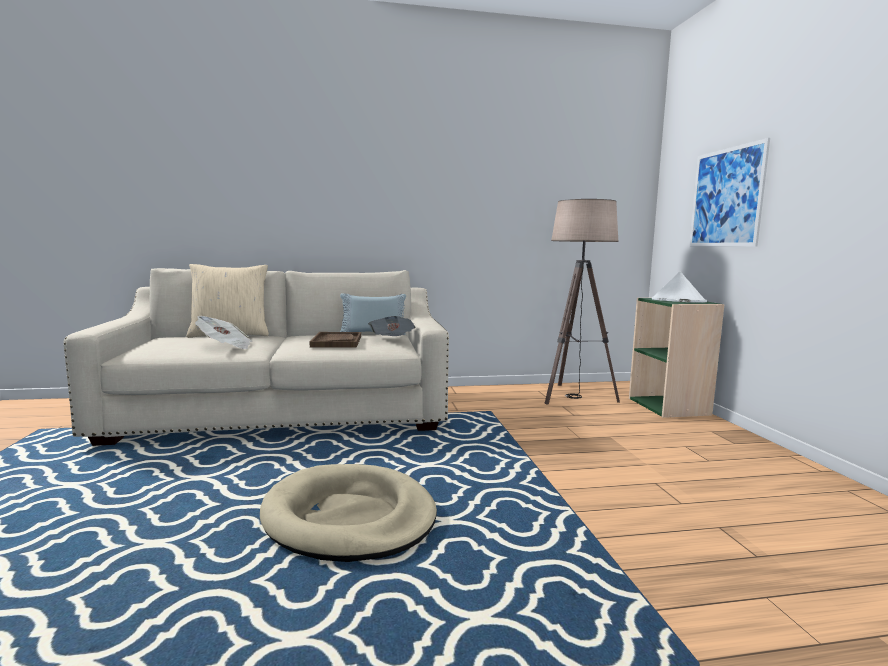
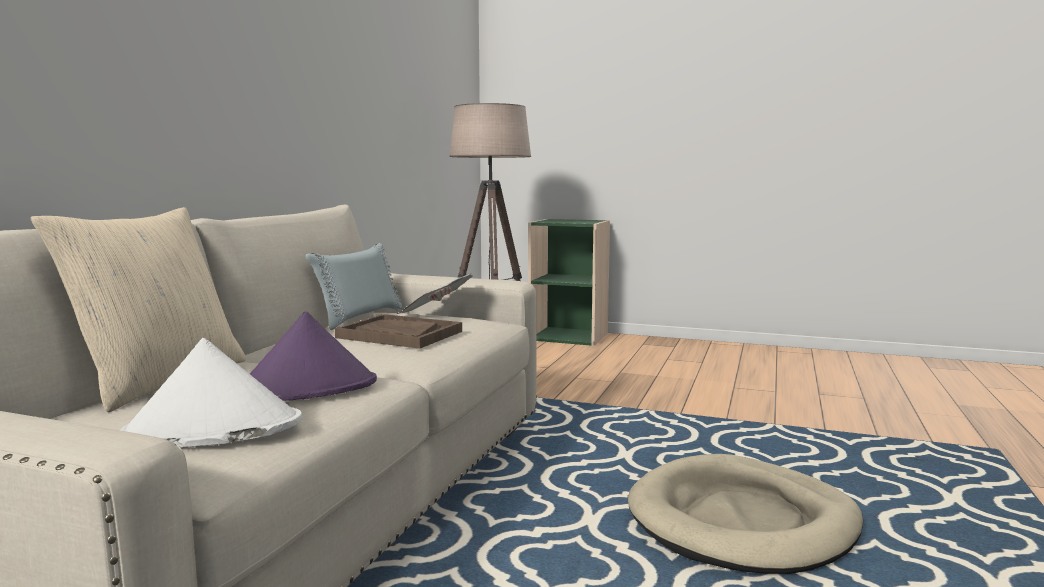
camera: 60 degrees left, 0 degrees up
newspaper [195,316,253,349] -> purple hat [250,311,377,401]
white hat [652,271,707,303] -> white hat moved to [120,338,302,447]
picture [689,138,770,246] -> none

